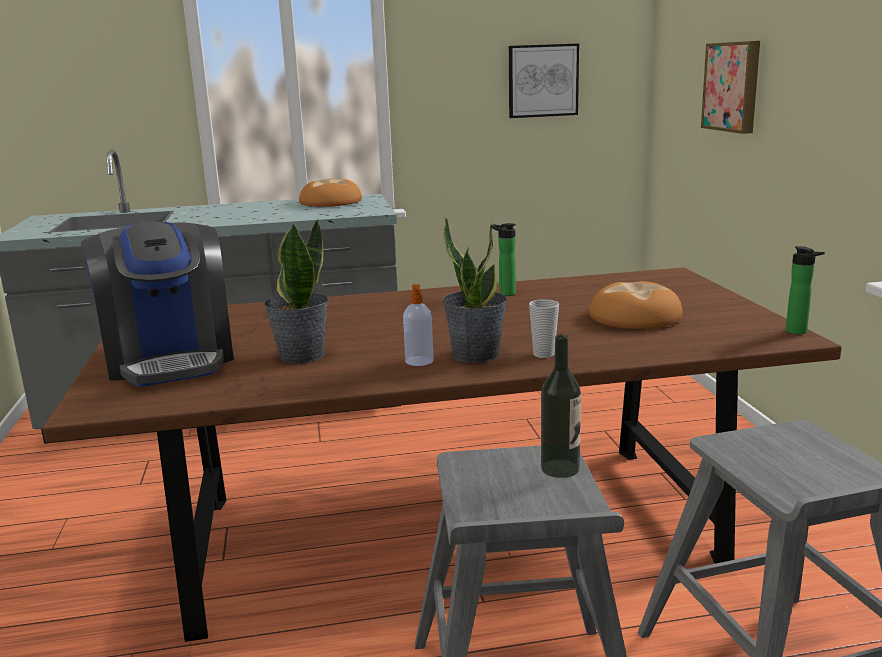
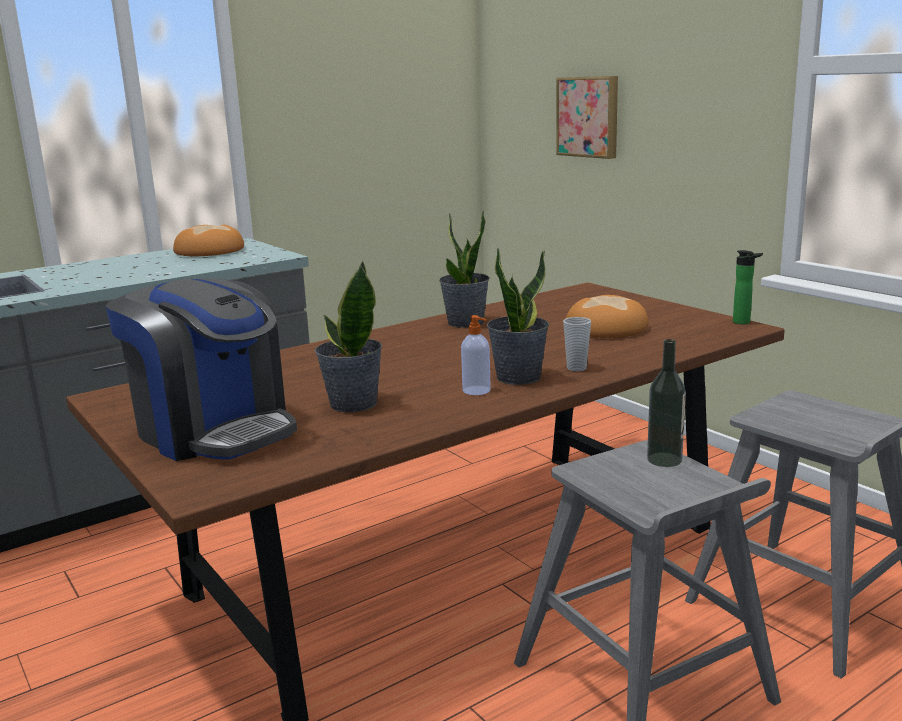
camera: 25 degrees left, 0 degrees up
bottle [492,223,516,296] -> potted plant [439,211,489,328]
picture [509,43,579,118] -> none

